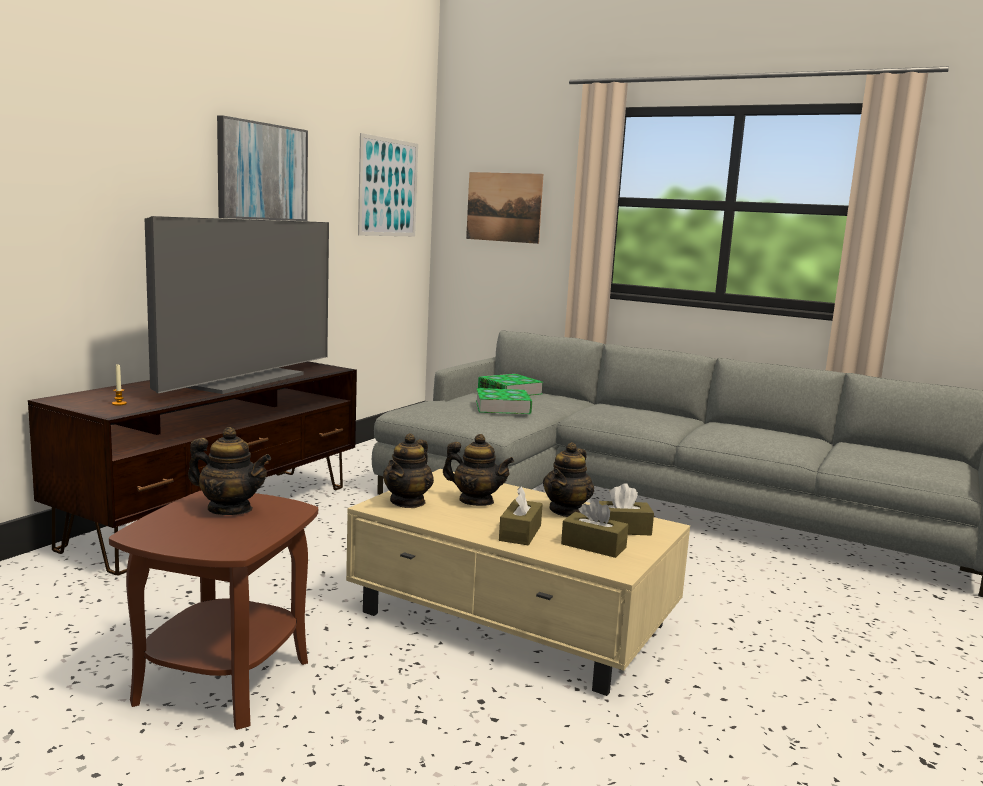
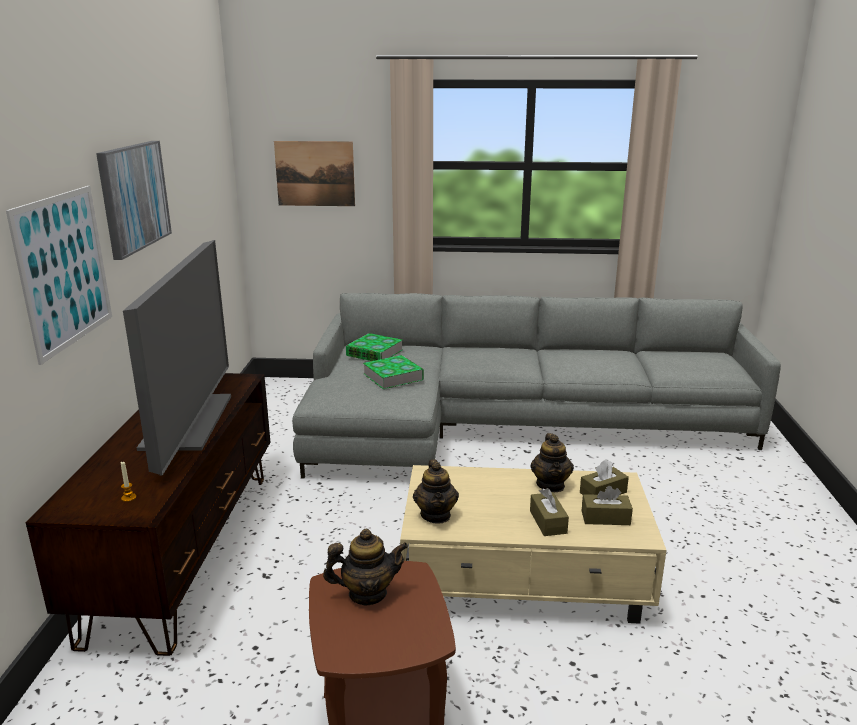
camera: 25 degrees left, 10 degrees up
picture [358,133,418,236] -> picture moved to [6,186,112,365]
teapot [443,434,514,506] -> none

